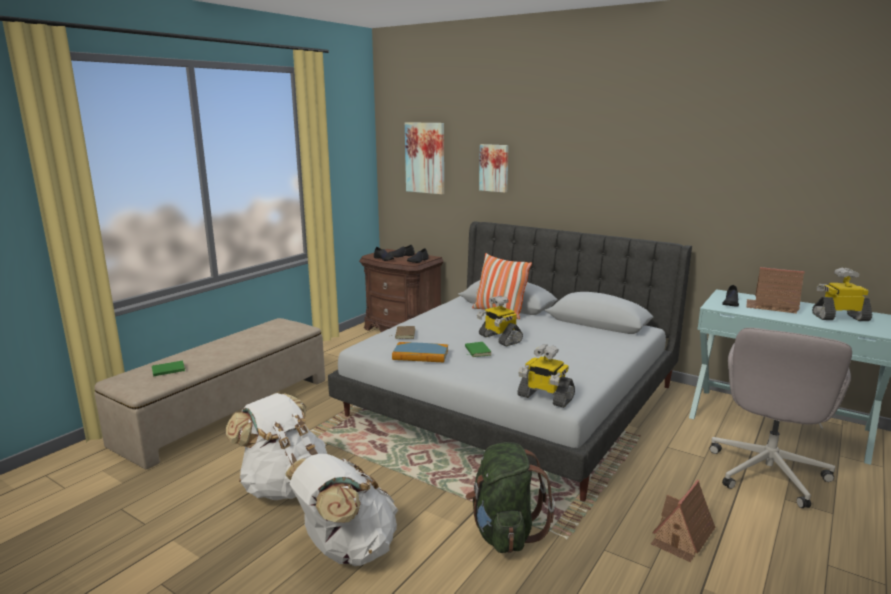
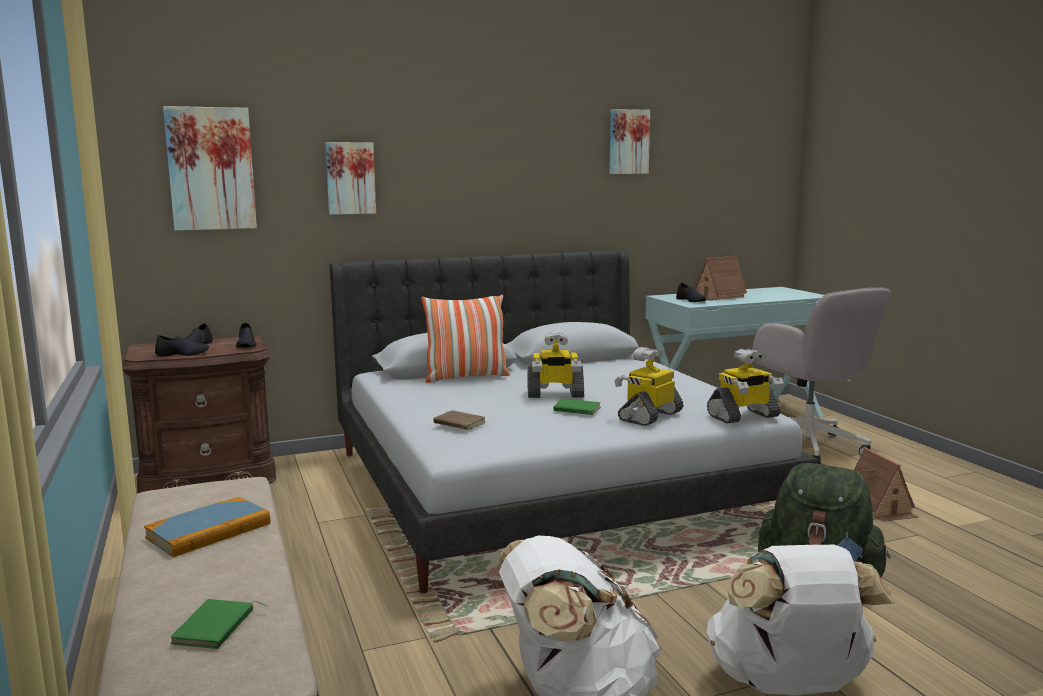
camera: 55 degrees left, 5 degrees down
book [392,342,448,363] -> book moved to [144,497,270,557]
toy robot [812,267,872,321] -> toy robot moved to [615,347,684,426]
none -> picture [610,109,650,174]

